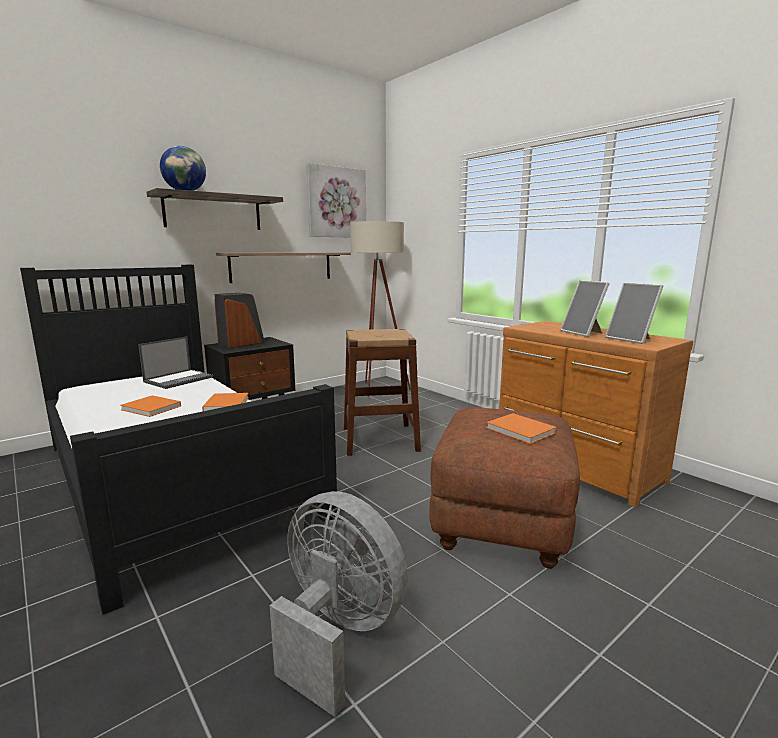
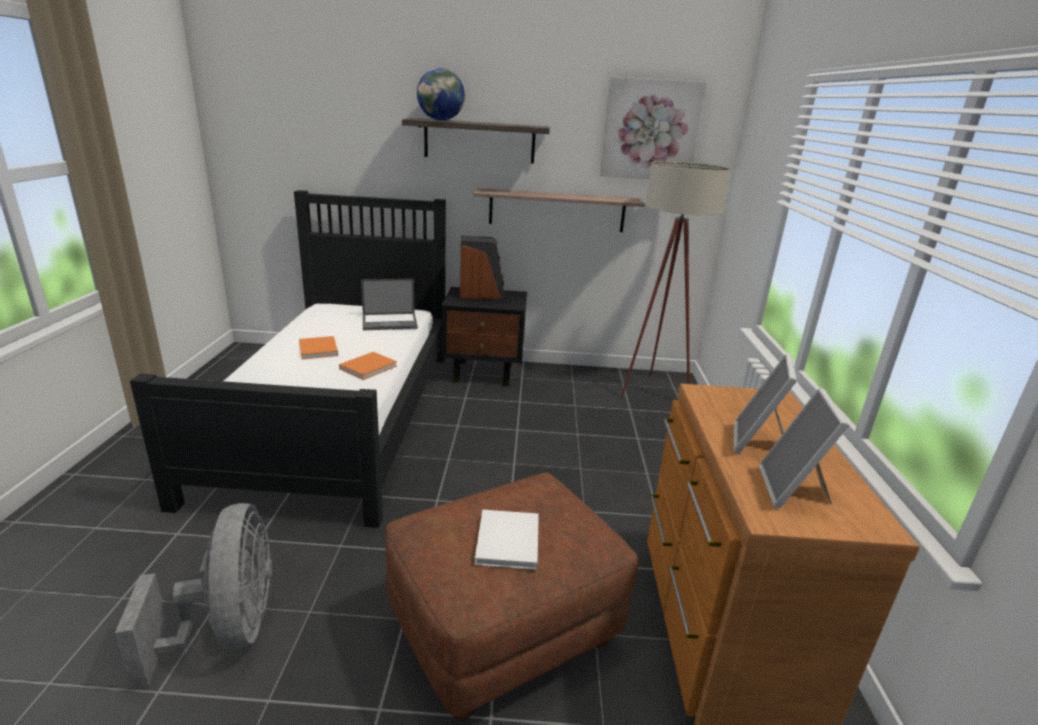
camera: 40 degrees right, 10 degrees up
brown stool [344,329,421,456] -> none
orange book [486,413,557,444] -> white book [475,509,539,570]

